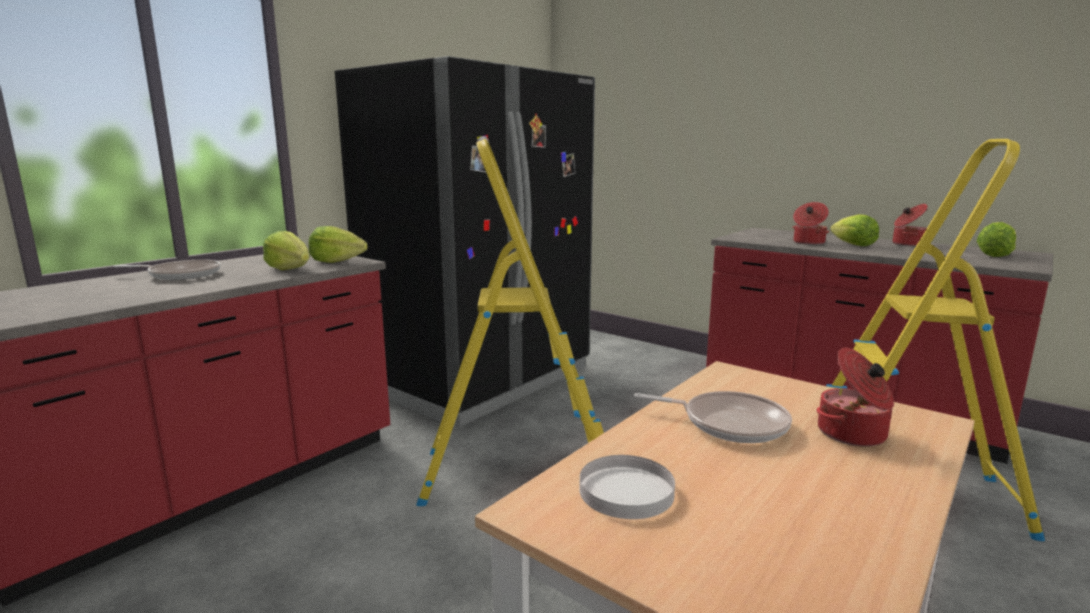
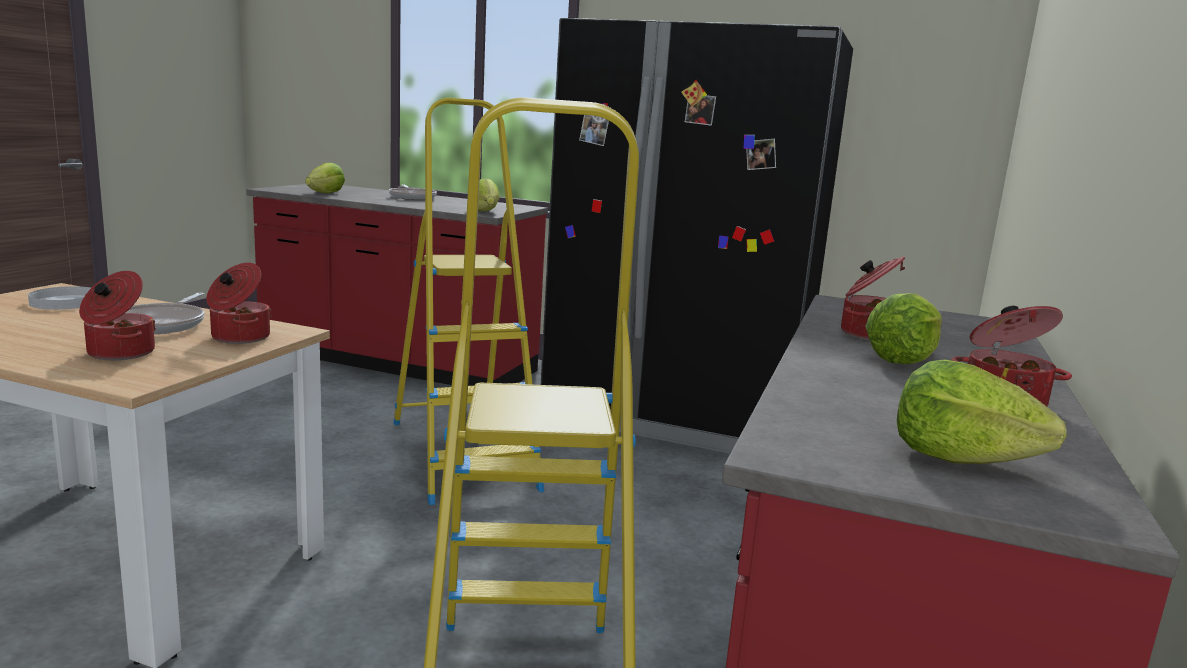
camera: 70 degrees right, 0 degrees up
lettuce [263,231,310,270] -> lettuce moved to [305,163,345,193]
none -> cooking pot [206,263,272,344]

